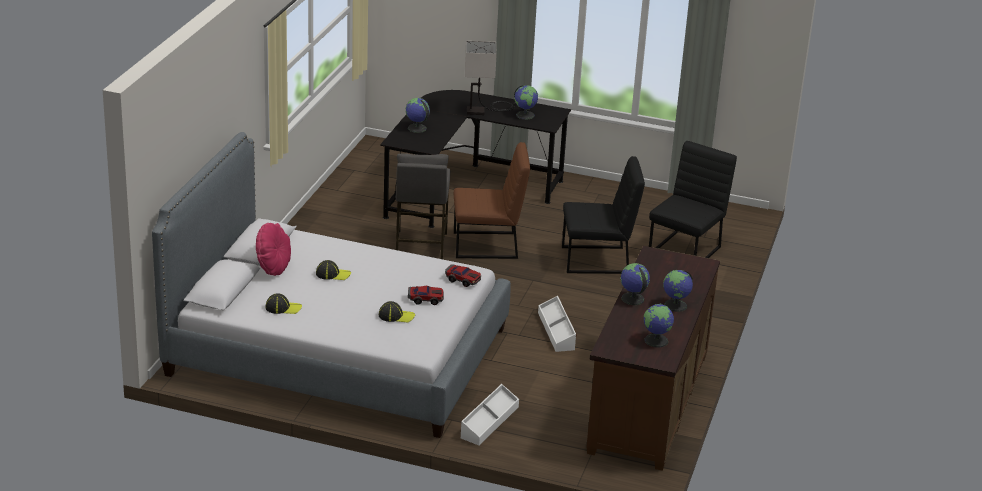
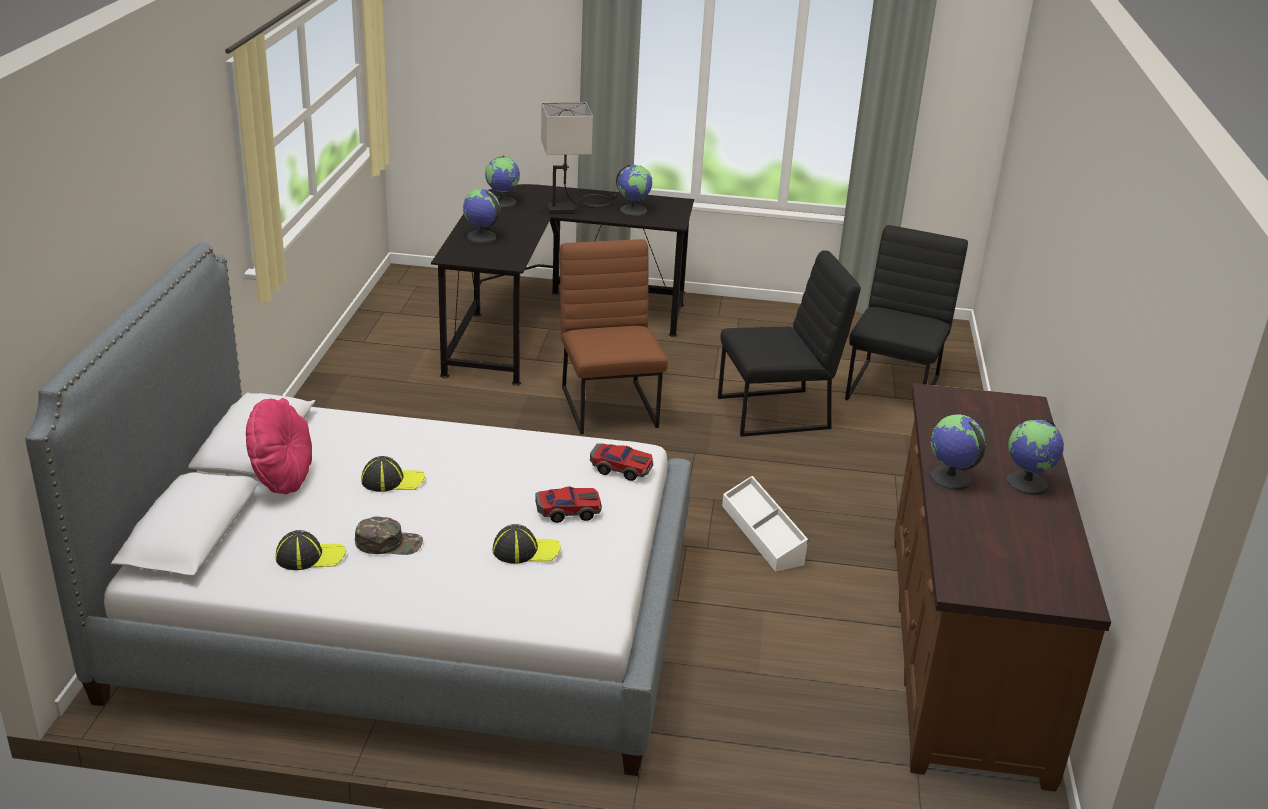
camera: 10 degrees left, 0 degrees up
grey stool [396,153,450,259] -> none
brown chair [454,142,530,259] -> brown chair turned 90 degrees counterclockwise [560,239,668,434]
white storage box [461,384,519,445] -> none
globe [644,303,674,347] -> globe moved to [485,156,520,207]
none -> green cap [355,516,423,555]

